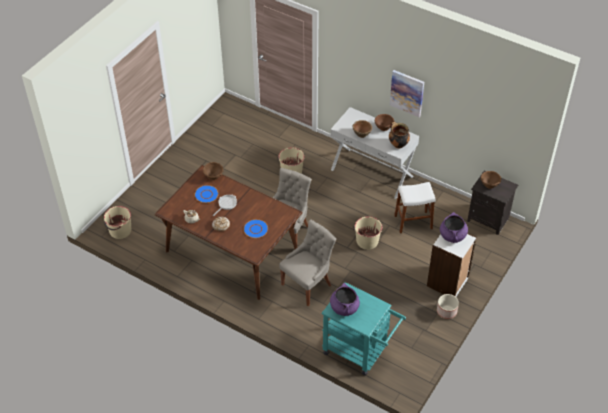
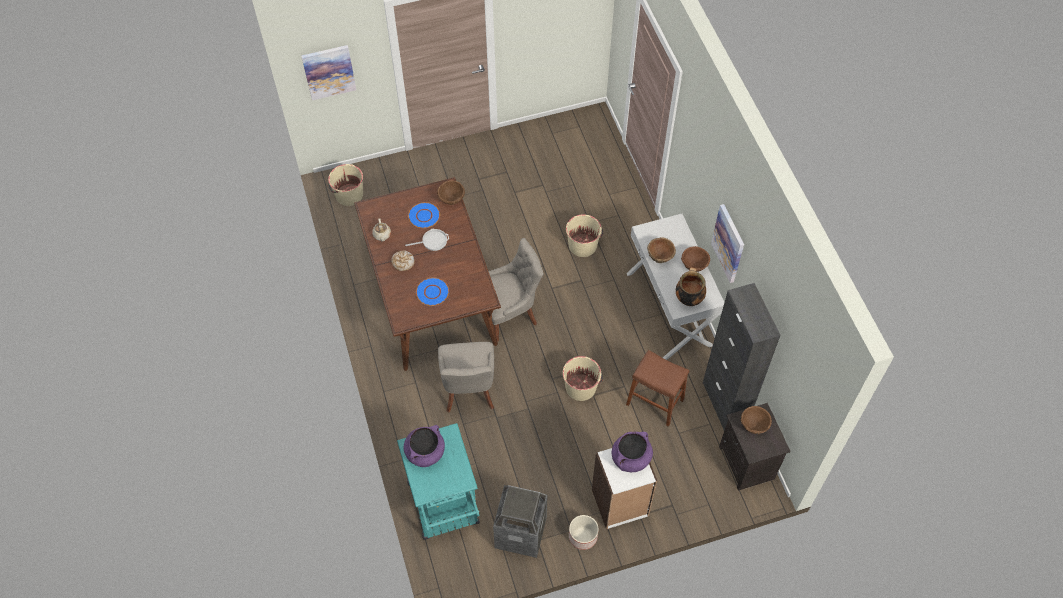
camera: 40 degrees right, 10 degrees up
grey chair [279,220,336,306] -> grey chair turned 90 degrees clockwise [438,342,494,413]
white stool [394,182,436,234] -> brown stool [626,350,689,427]
none -> picture [301,45,356,100]
none -> trash can [493,485,548,558]
none -> black cabinet [703,283,781,430]

